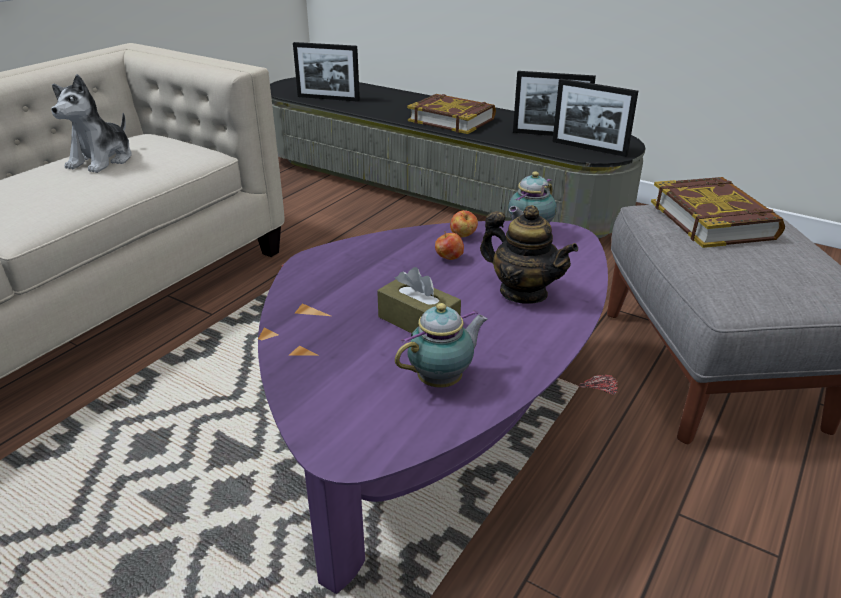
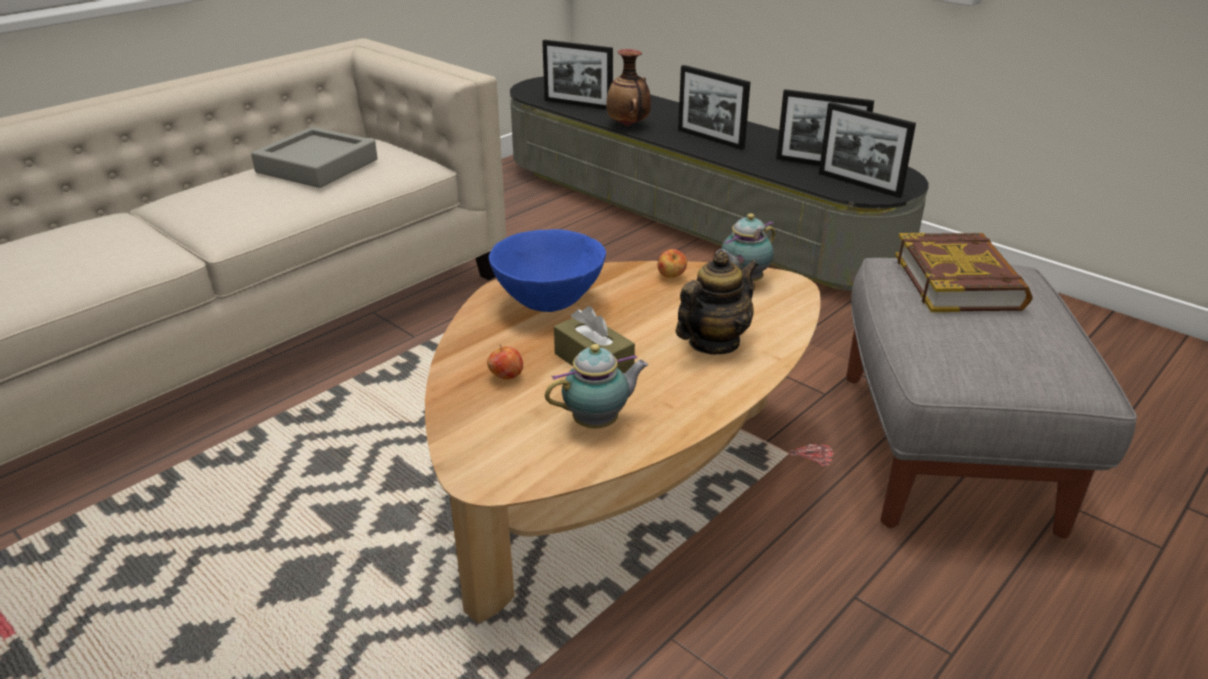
camera: 10 degrees right, 0 degrees up
plush toy [51,74,132,173] -> grey tray [251,127,378,188]
purple coffee table [258,221,608,594] -> brown coffee table [425,261,821,624]
book [407,94,496,134] -> picture frame [678,65,751,150]
apple [435,231,464,260] -> apple moved to [487,345,523,380]
teapot [480,205,578,304] -> teapot turned 90 degrees counterclockwise [675,251,758,354]
none -> blue bowl [489,229,606,312]
none -> vase [606,49,651,126]

